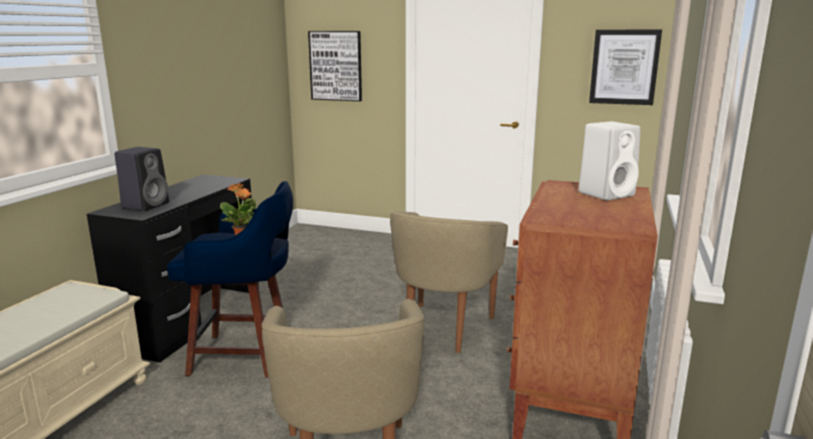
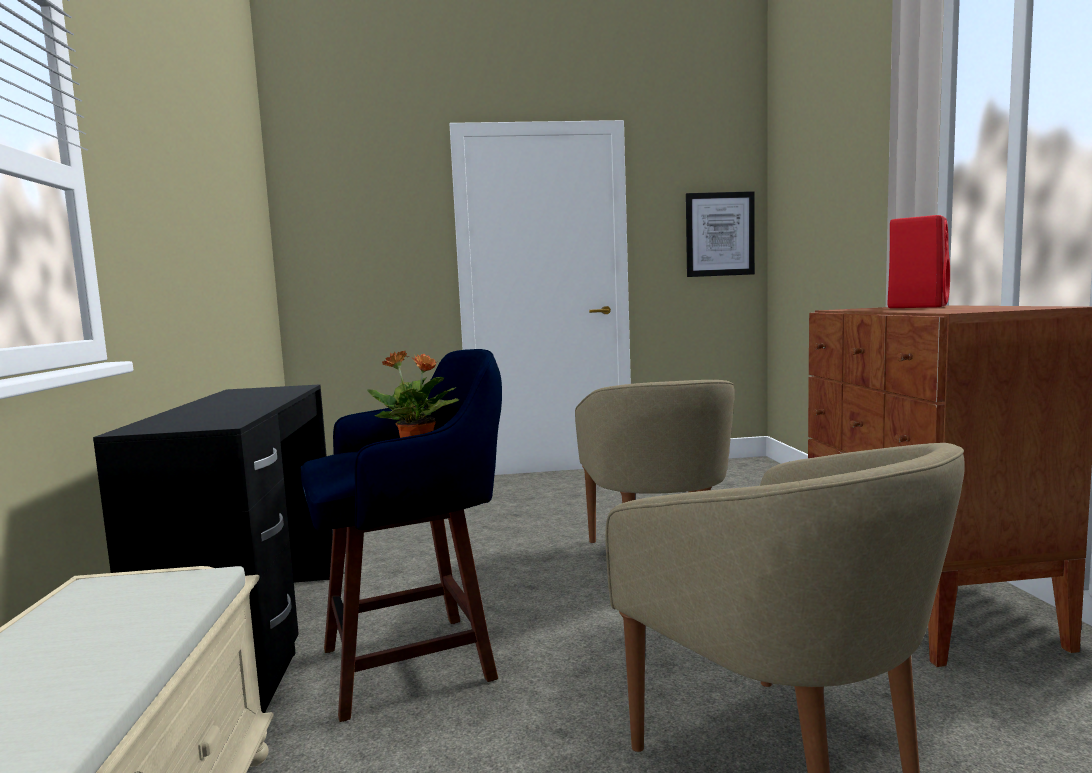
camera: 25 degrees left, 10 degrees down
black speaker [115,147,169,211] -> none
picture [308,31,362,101] -> none
white speaker [579,121,640,200] -> red speaker [888,215,950,308]

